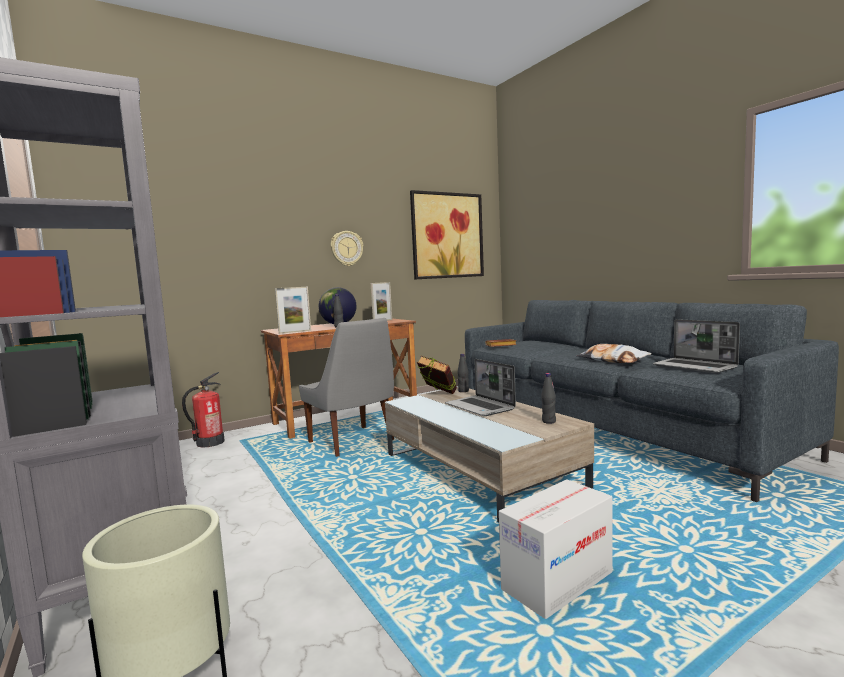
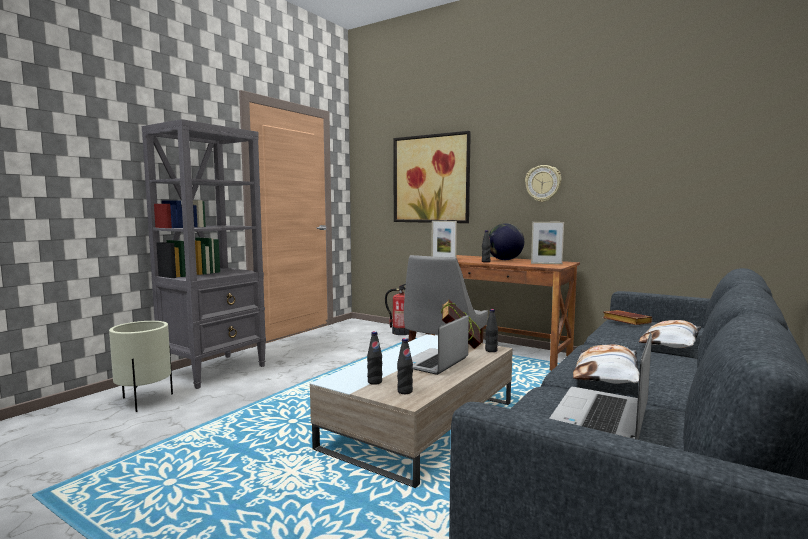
camera: 65 degrees right, 0 degrees up
picture [410,190,484,279] -> picture moved to [393,131,471,223]
cardboard box [499,479,613,619] -> none
none -> black bottle [367,331,382,385]
none -> pillow [639,320,701,348]

